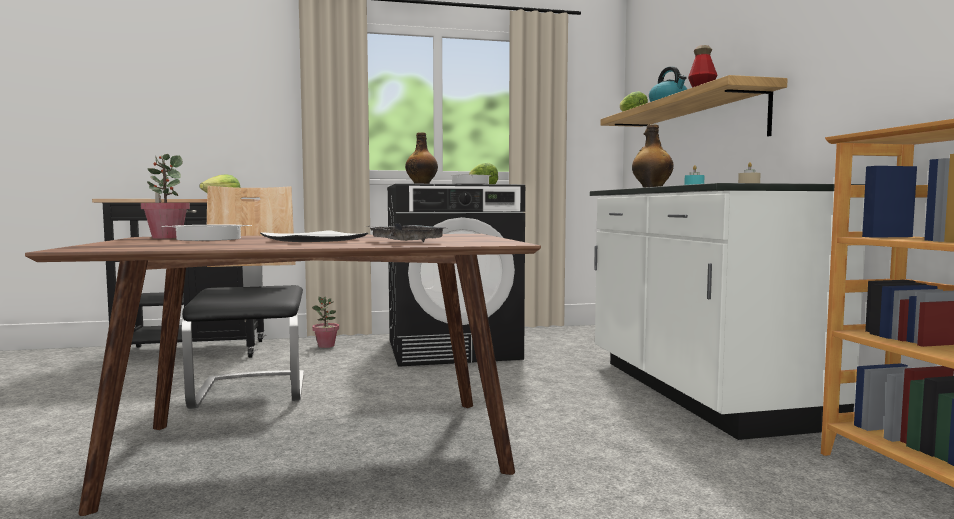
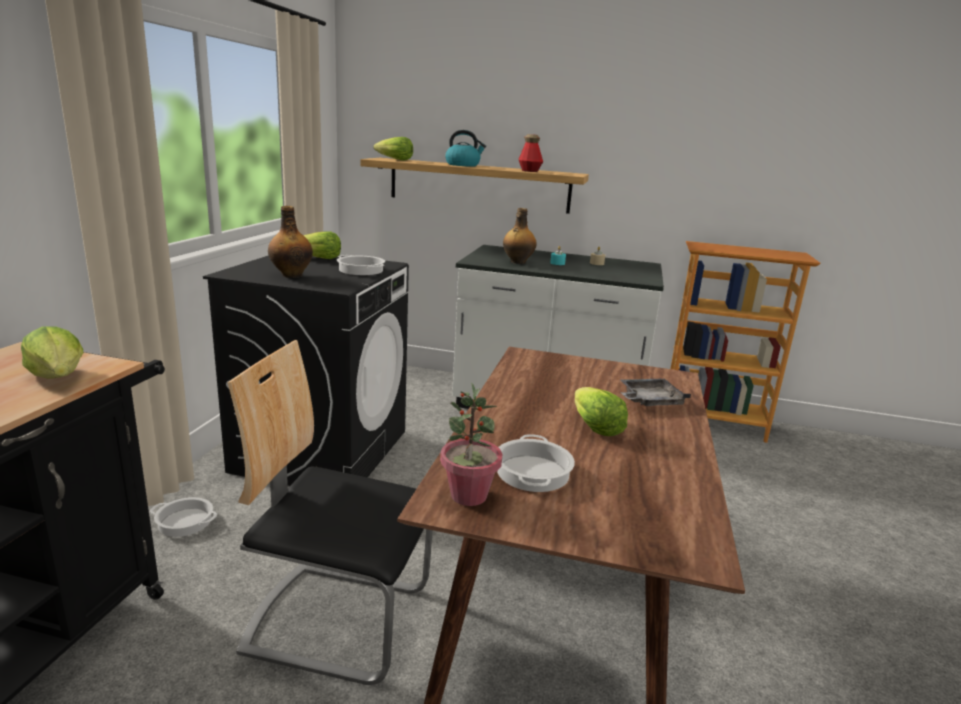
camera: 65 degrees left, 15 degrees up
plate [260,230,368,242] -> lettuce [575,387,628,436]
potted plant [312,297,339,348] -> cooking pot [150,497,217,537]

